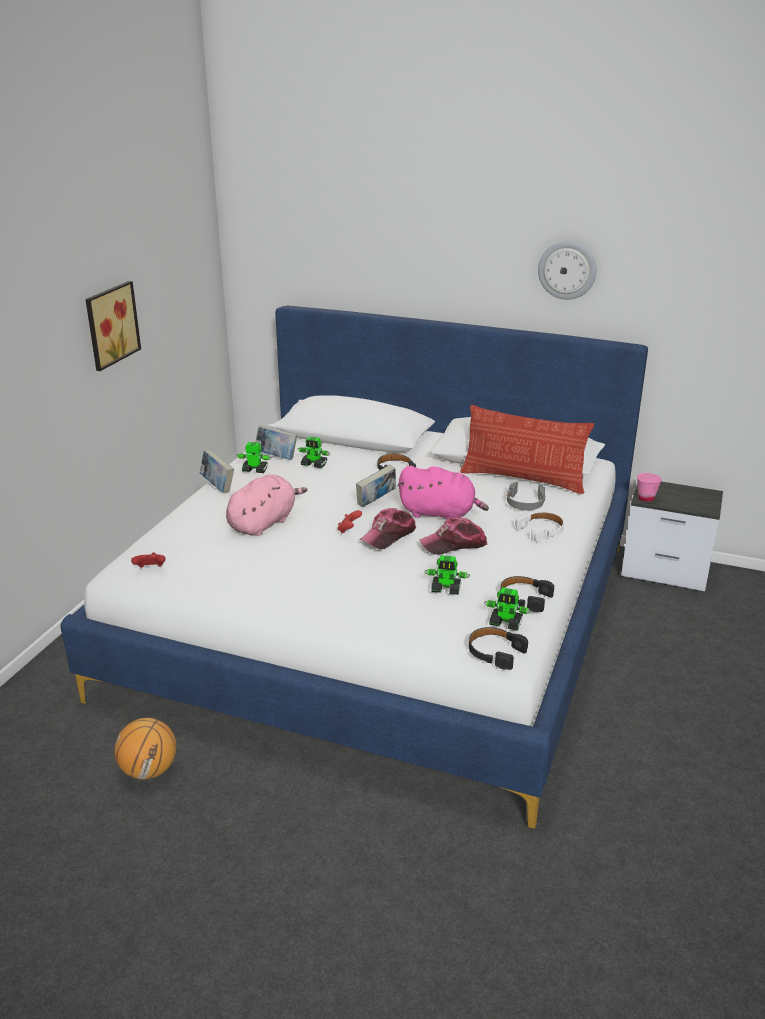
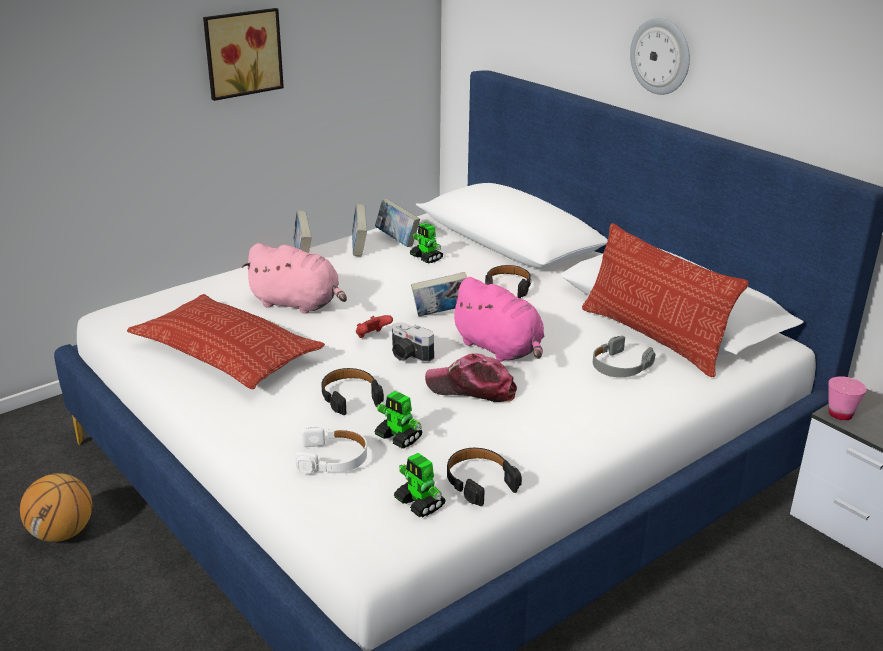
camera: 30 degrees right, 0 degrees up
red game controller [131,552,165,568] -> none
pink plush toy [226,474,308,536] -> pink plush toy turned 45 degrees clockwise [242,243,347,314]
toy robot [237,442,271,473] -> book [352,204,367,256]
cap [360,508,416,549] -> camera [392,322,434,362]
black headphones [469,627,528,670] -> black headphones moved to [321,368,384,415]
white headphones [515,512,564,542] -> white headphones moved to [295,427,367,473]
wall clock [538,241,597,300] -> wall clock moved to [630,18,690,95]
none -> pillow [127,294,325,389]

